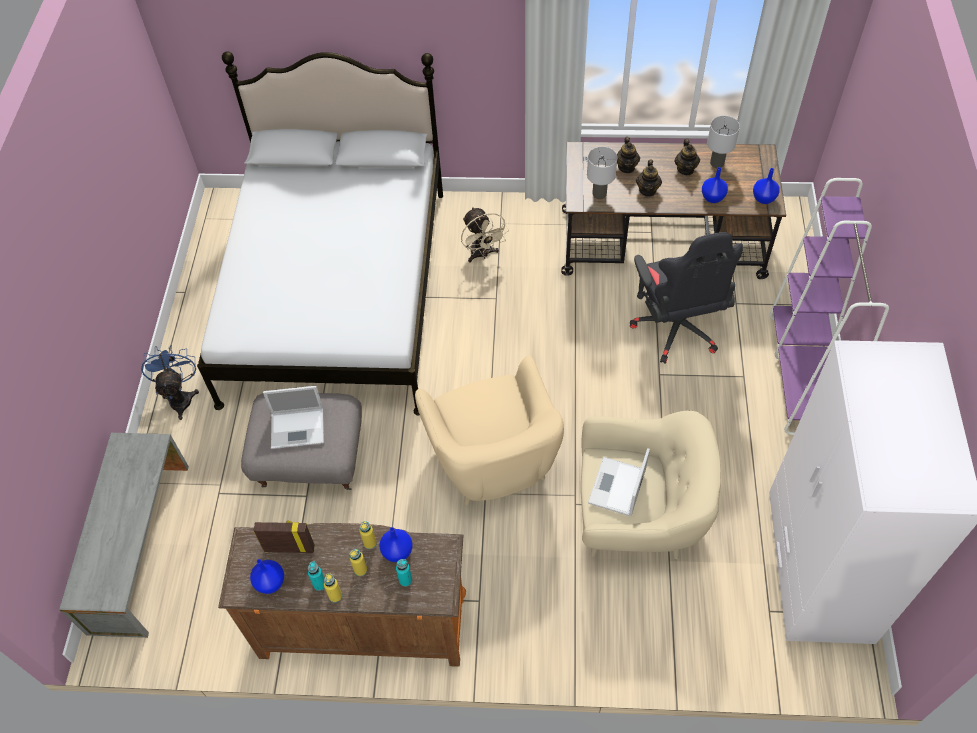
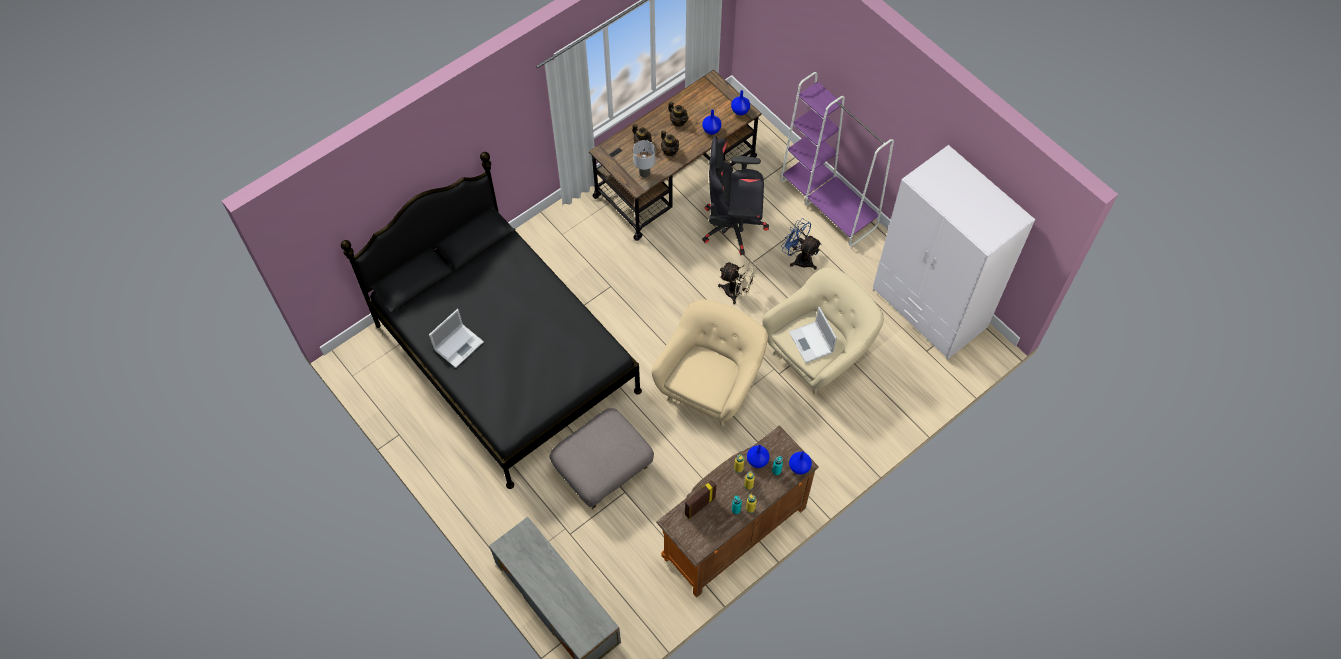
camera: 45 degrees left, 5 degrees up
blue fan [141,344,199,420] -> blue fan moved to [781,218,822,270]
white bed [197,51,443,416] -> black bed [341,152,642,489]
blue vase [250,559,284,594] -> blue vase moved to [789,451,812,475]
laptop [263,386,324,449] -> laptop moved to [429,309,484,368]
beige armchair [415,356,564,505] -> beige armchair turned 90 degrees counterclockwise [651,299,768,426]
beige fan [461,207,509,263] -> beige fan moved to [718,258,758,304]
black office chair [630,232,743,364] -> black office chair turned 150 degrees clockwise [702,136,769,255]
white table lamp [707,116,740,168] -> none

